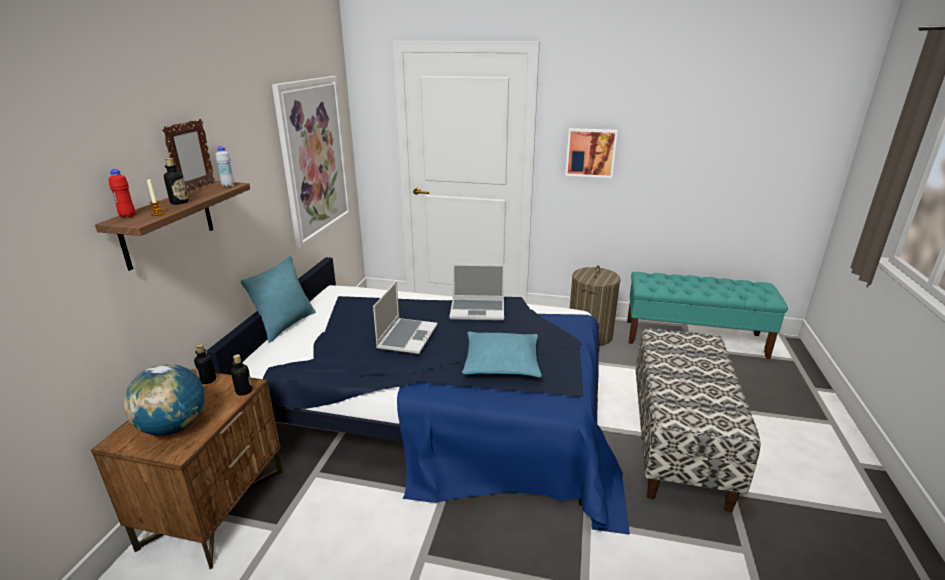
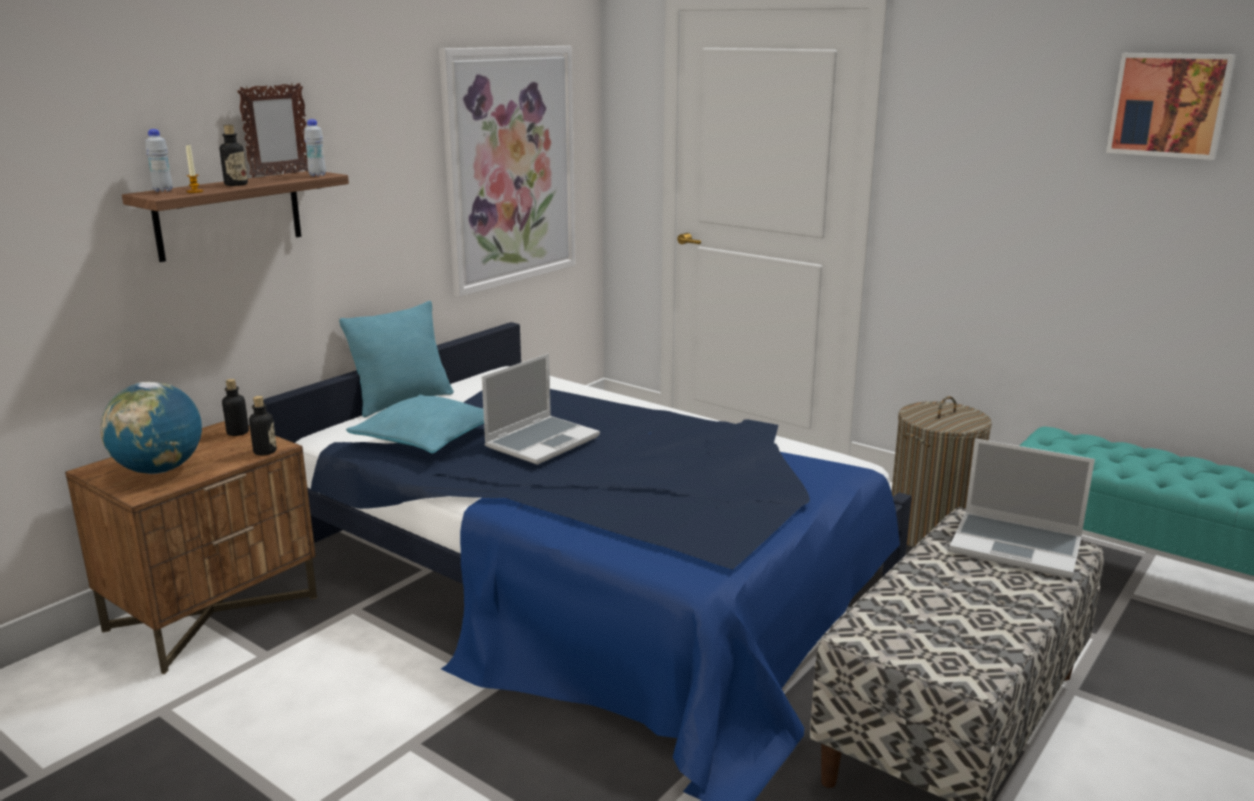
camera: 25 degrees right, 5 degrees down
red bottle [108,169,135,218] -> white bottle [145,129,173,192]
laptop [449,264,505,321] -> laptop moved to [949,438,1095,578]
turquoise pillow [462,332,542,378] -> turquoise pillow moved to [346,395,484,454]
picture [565,128,618,178] -> picture moved to [1106,53,1236,160]

